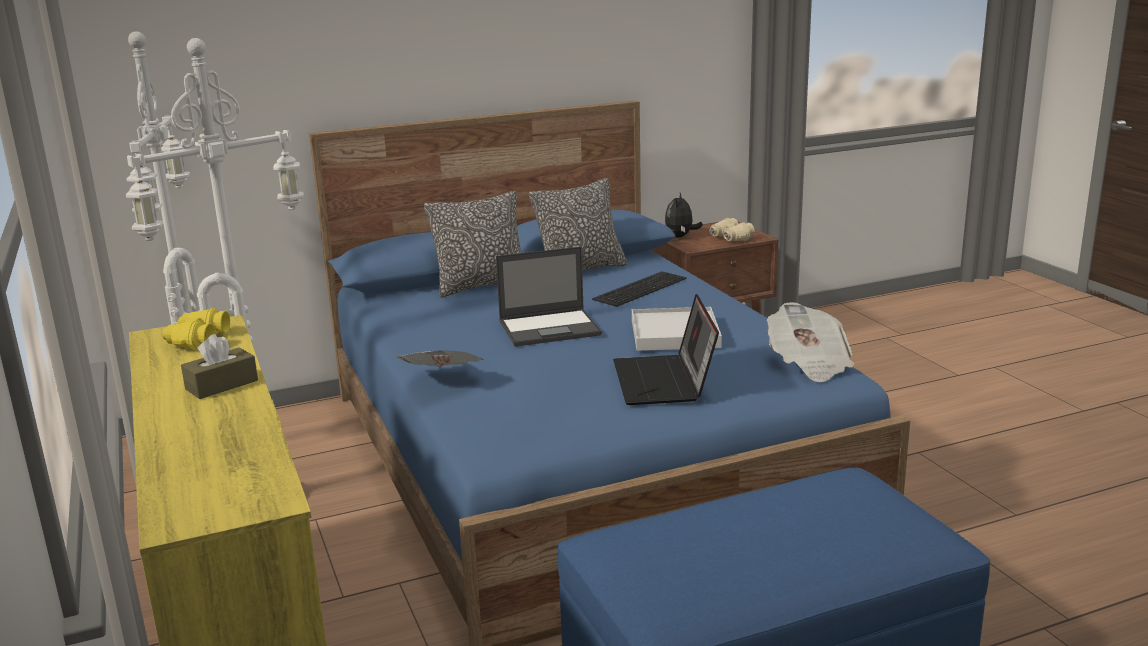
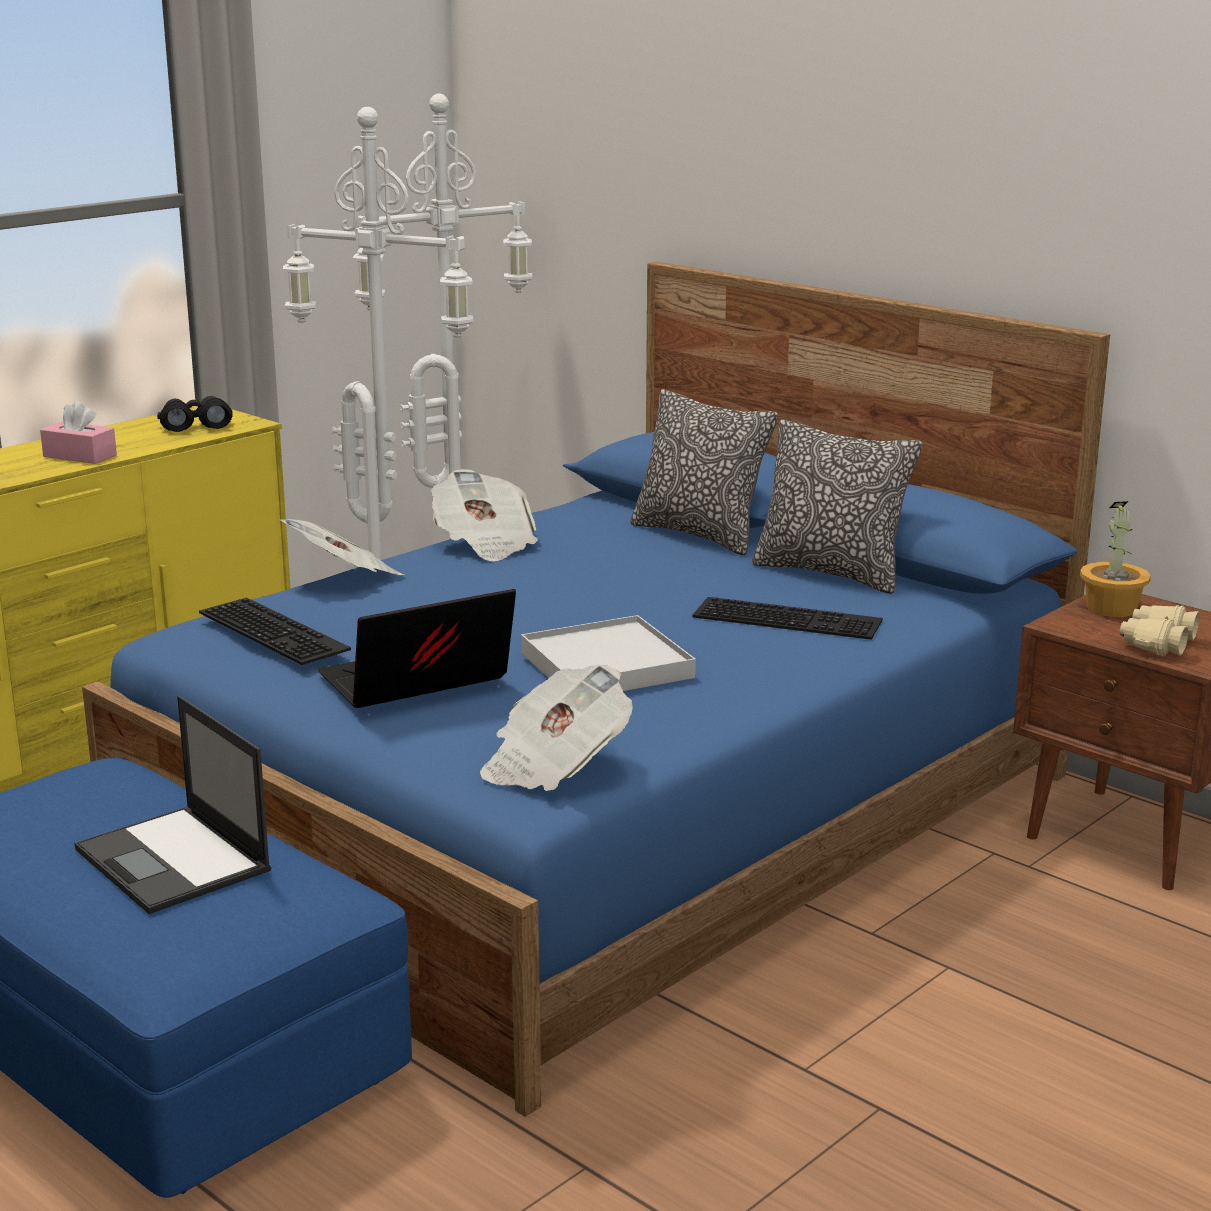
camera: 65 degrees right, 0 degrees up
yellow binoculars [162,308,230,350] -> black binoculars [157,396,233,432]
brown tissue box [181,334,258,399] -> pink tissue box [40,401,117,464]
laptop [496,247,602,347] -> laptop moved to [74,696,271,914]
plush toy [665,193,703,237] -> potted plant [1080,501,1151,617]
none -> keyboard [199,598,351,665]
none -> newspaper [431,469,538,562]

